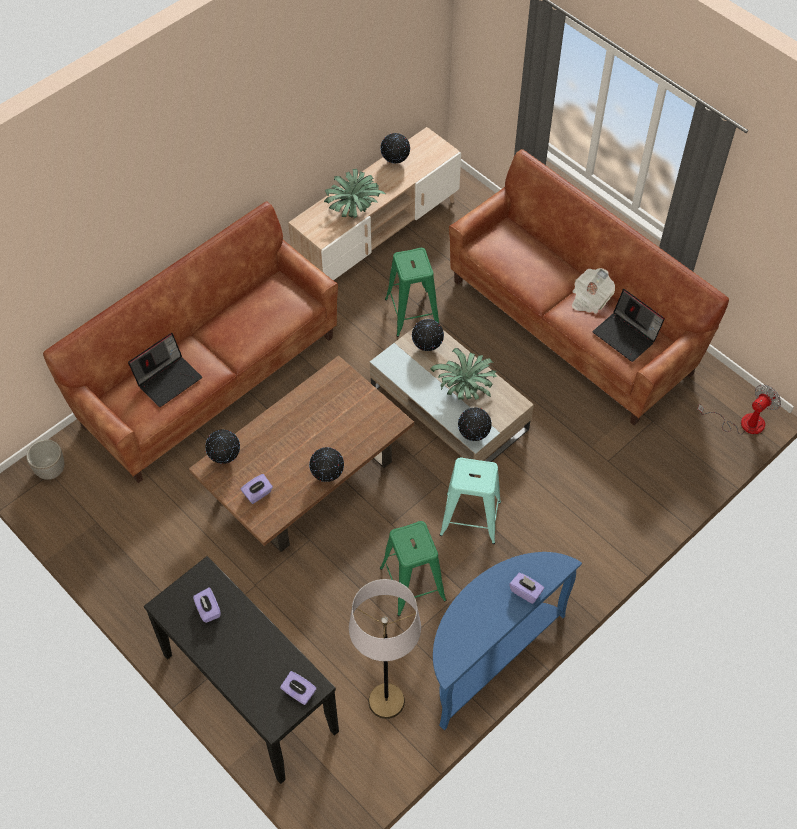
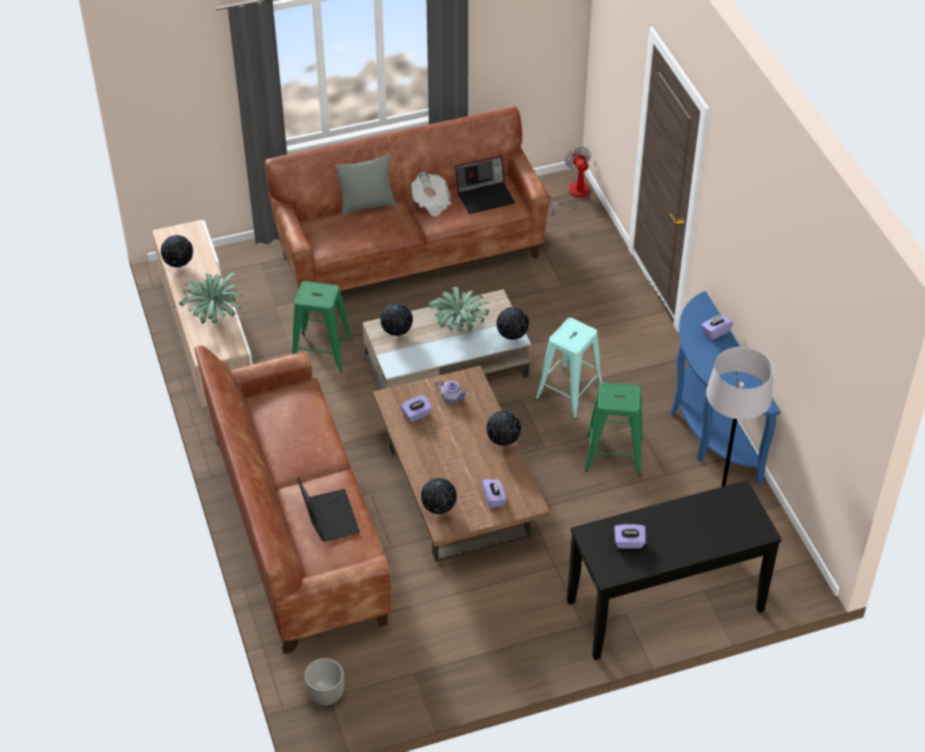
camera: 65 degrees left, 10 degrees down
purple tissue box [280,671,317,705] -> purple tissue box moved to [401,395,432,422]
none -> grey pillow [335,155,396,216]
none -> teapot [436,381,468,403]

